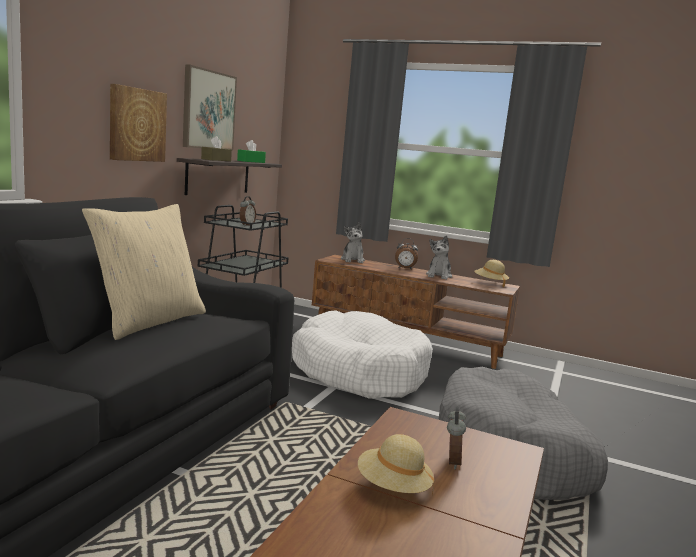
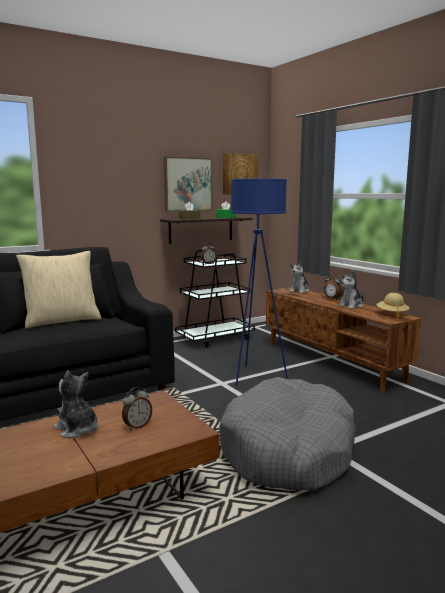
camera: 35 degrees right, 0 degrees up
picture [110,84,167,162] -> picture moved to [223,153,258,194]
white dog bed [292,310,433,399] -> blue floor lamp [231,179,288,386]
beige hat [358,434,434,495] -> plush toy [54,370,98,438]

